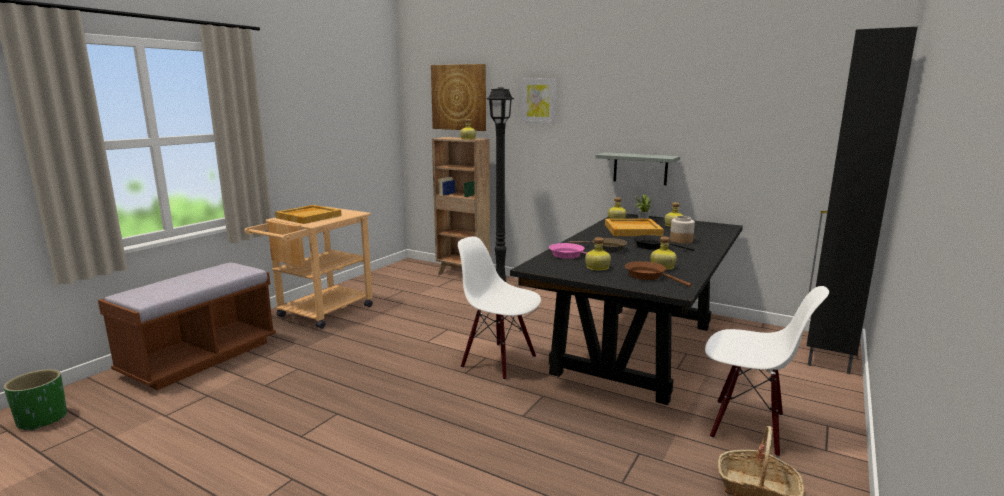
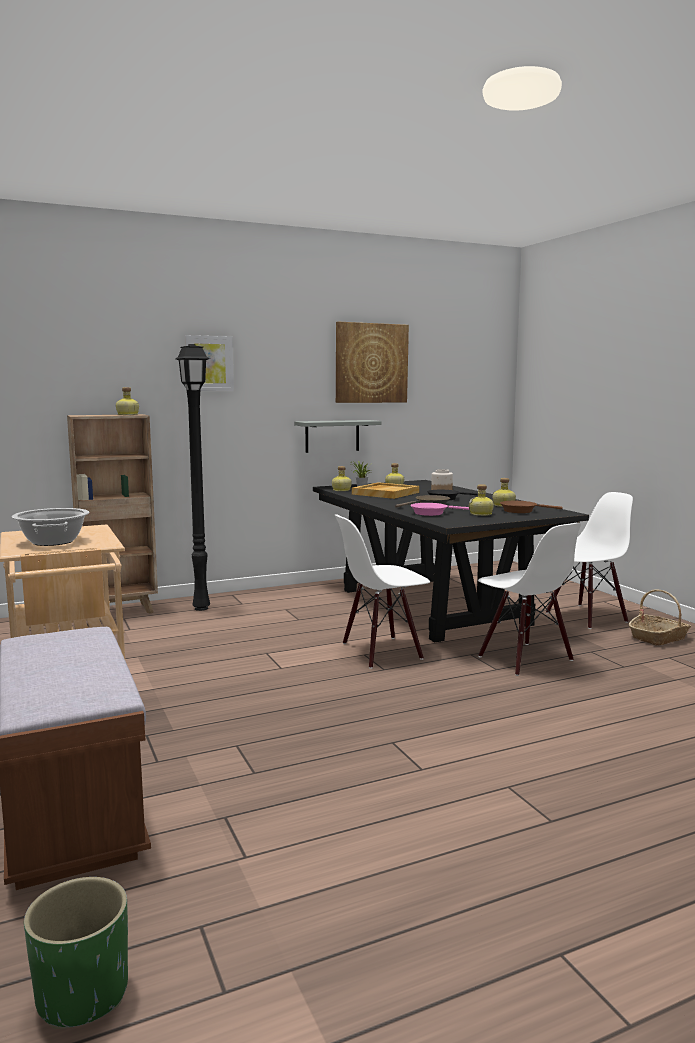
camera: 55 degrees left, 5 degrees down
beige tray [275,205,342,224] -> cooking pot [12,508,89,546]
picture [431,64,486,131] -> picture moved to [336,322,409,403]
black cabinet [807,27,918,374] -> none
none -> white chair [478,523,581,676]

